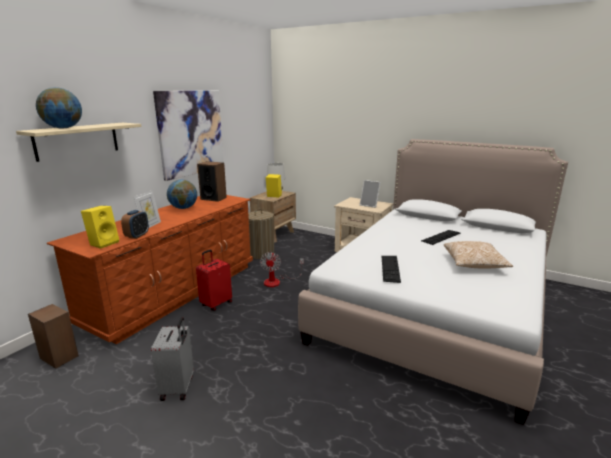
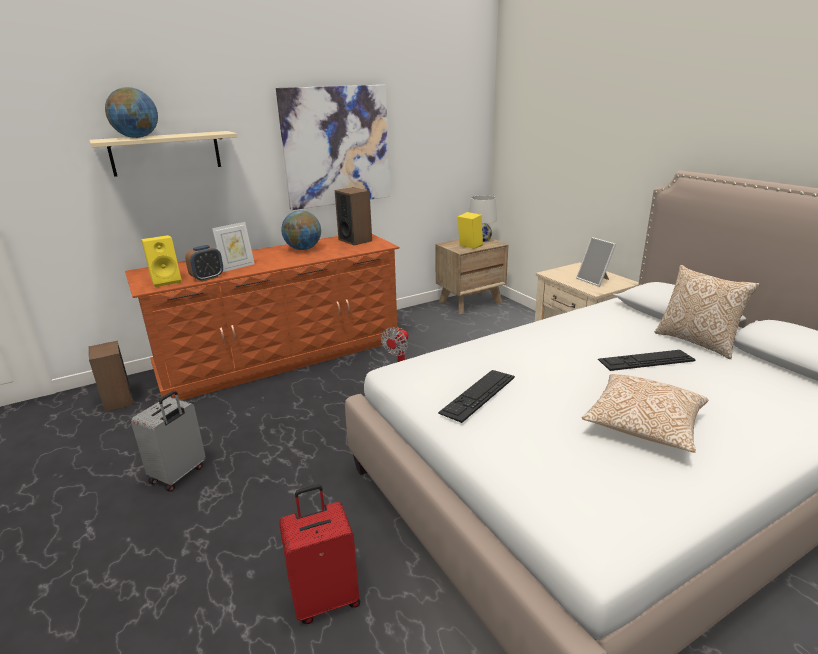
camera: 30 degrees right, 5 degrees up
red suitcase [196,250,232,311] -> red suitcase moved to [279,484,360,624]
laundry basket [248,209,274,259] -> none
none -> pillow [655,265,760,359]

